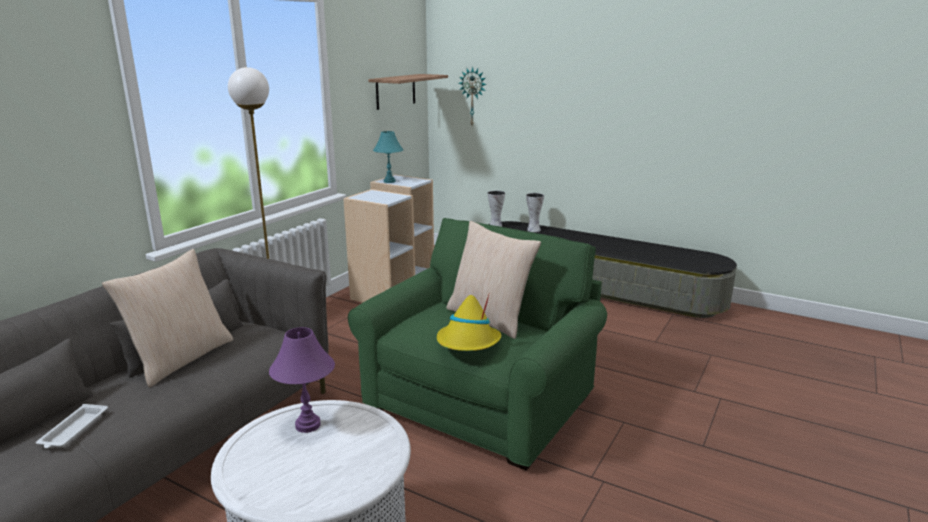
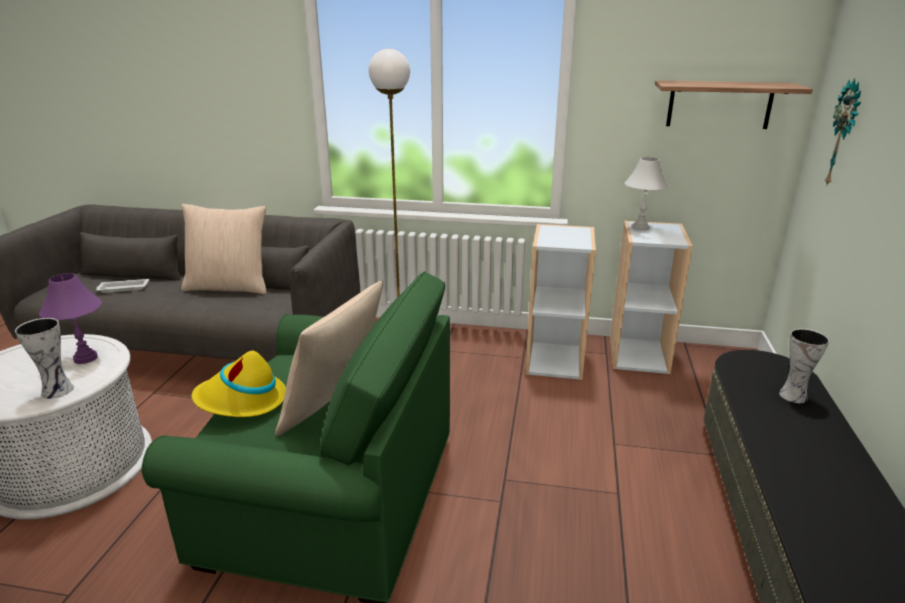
camera: 70 degrees right, 5 degrees up
turquoise table lamp [373,131,403,183] -> white table lamp [625,157,669,231]
vase [488,191,505,227] -> vase moved to [15,318,74,399]

